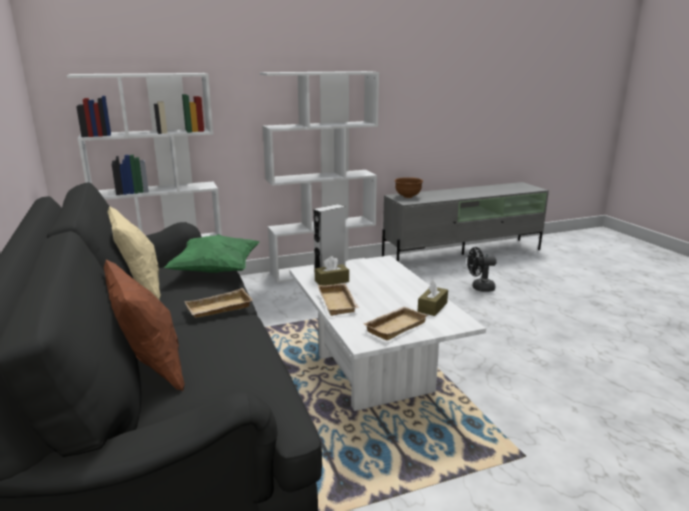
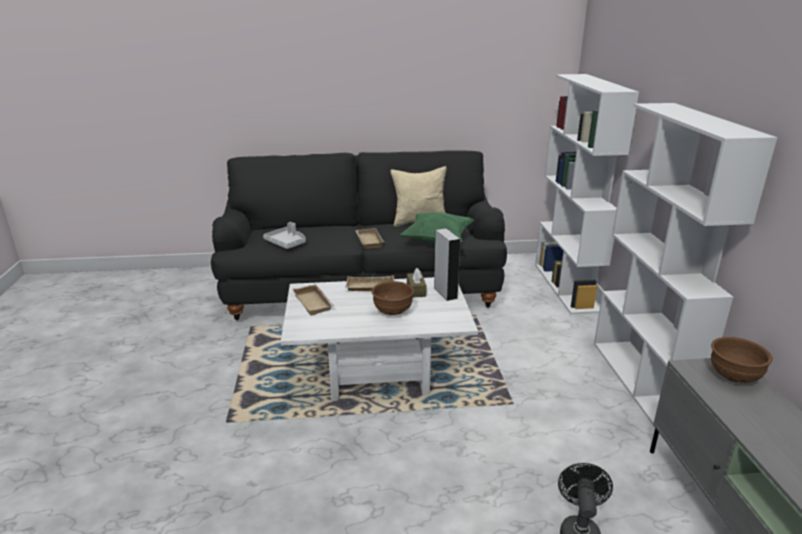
camera: 105 degrees right, 5 degrees up
brown pillow [104,259,185,391] -> none
brown tissue box [418,280,448,316] -> none
none -> grey tray [263,222,306,249]
none -> brown bowl [372,281,414,315]

